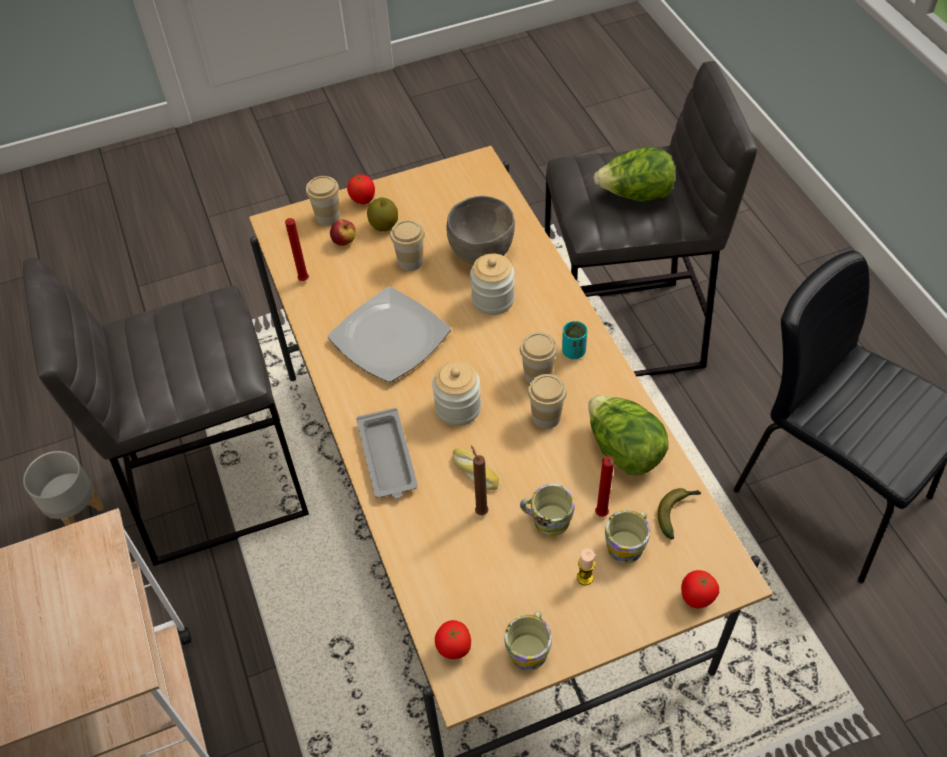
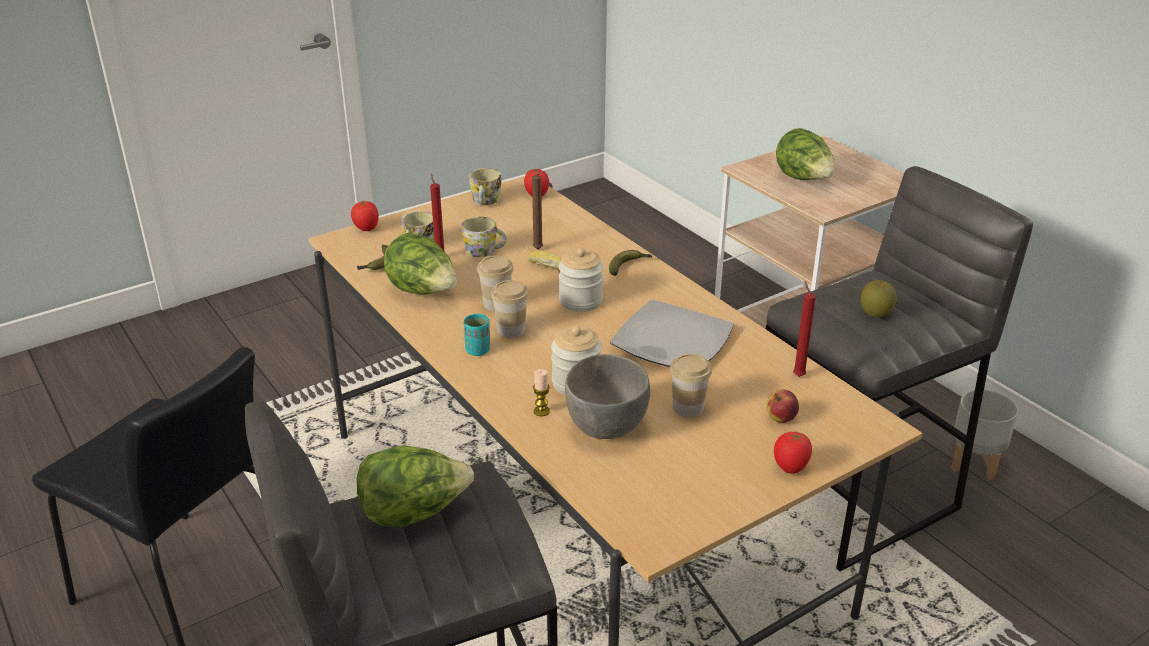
camera: 165 degrees right, 20 degrees down
cup [306,176,340,226] -> none
grey tray [356,408,418,499] -> banana [609,250,652,276]
apple [367,198,398,231] -> apple moved to [861,280,897,317]
candle [577,548,595,585] -> candle moved to [533,369,550,416]
none -> lettuce [776,128,835,180]

